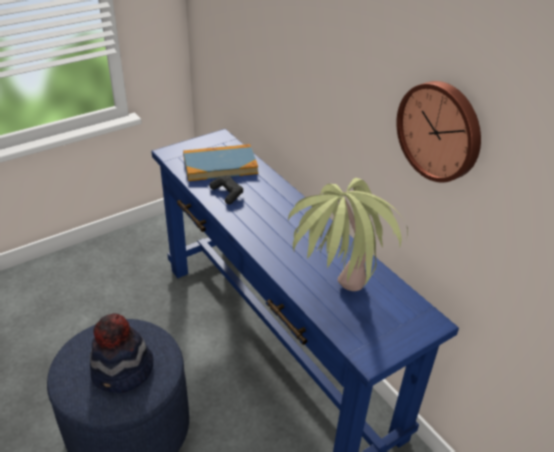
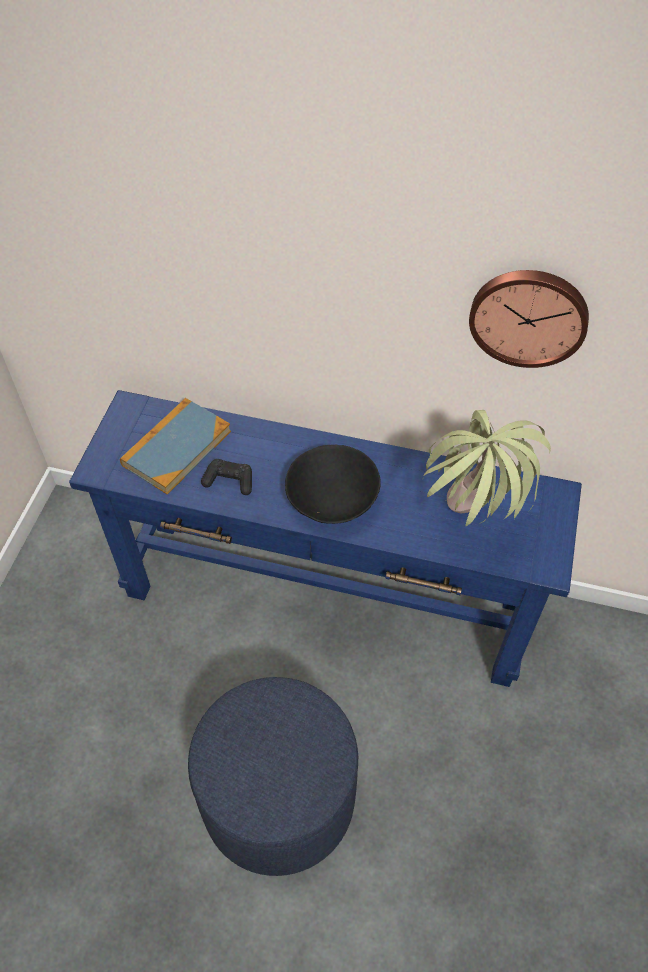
camera: 40 degrees left, 15 degrees up
hat [90,313,154,393] -> none
none -> black bowl [285,445,381,524]

